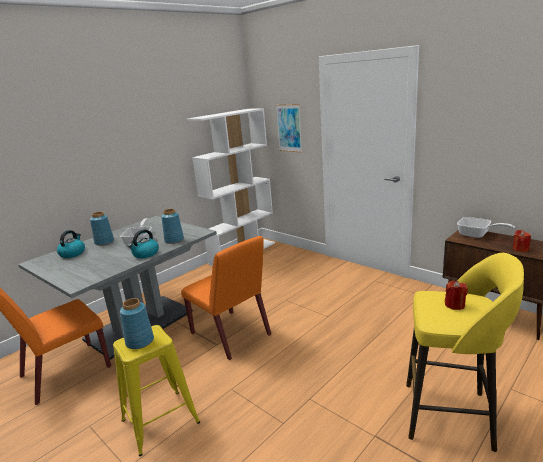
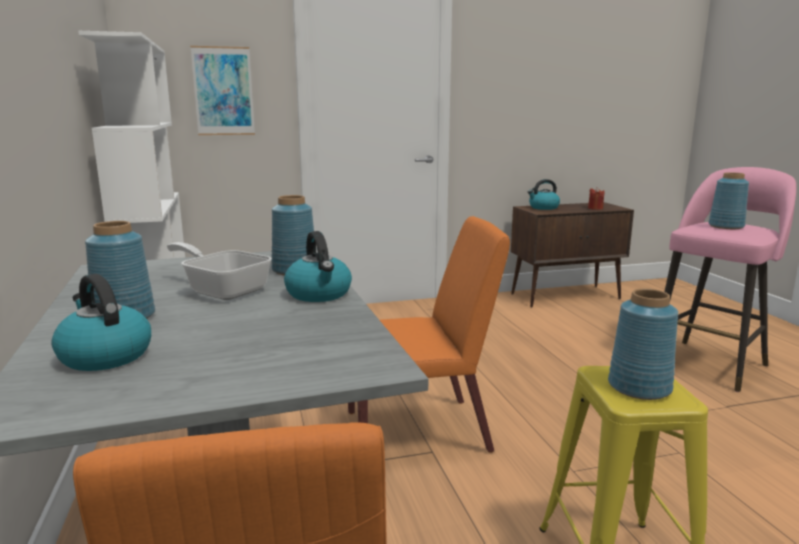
camera: 60 degrees left, 5 degrees down
yellow stool [406,253,524,452] -> pink stool [664,167,796,392]
red candle [445,280,468,310] -> blue vase [708,172,749,229]
frying pan [457,217,515,238] -> kettle [528,179,560,210]

